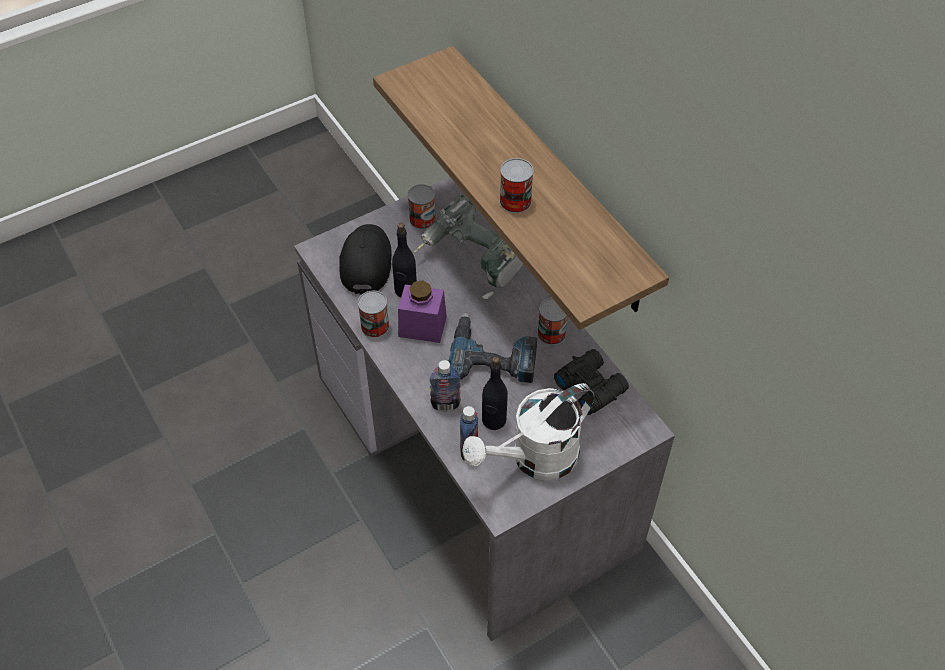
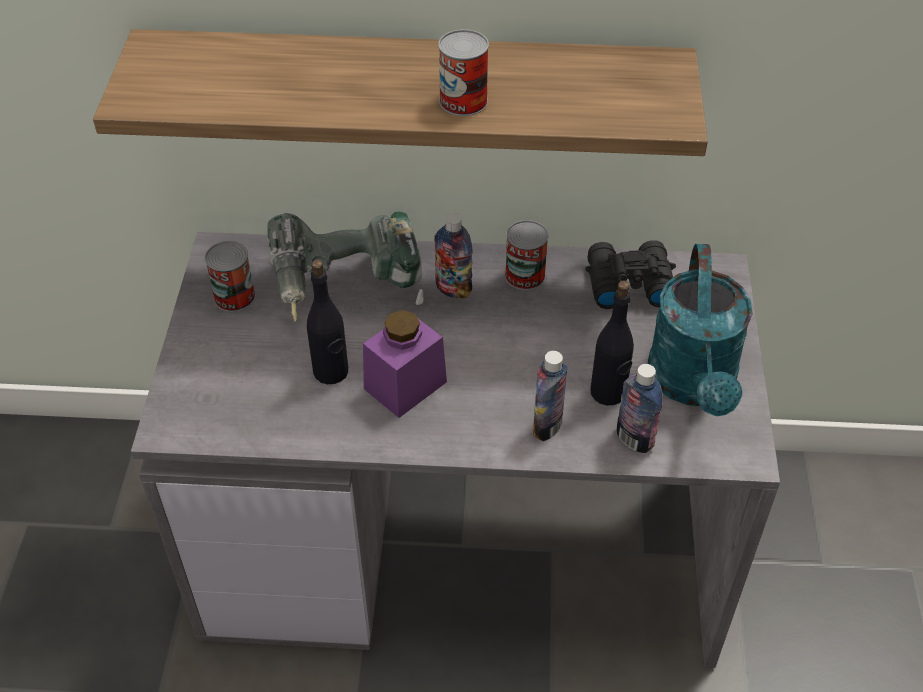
camera: 55 degrees left, 5 degrees down
black cap [339,224,391,294] -> none
can [358,291,389,338] -> none
power drill [448,313,537,383] -> none
white watering can [462,383,594,481] -> turquoise watering can [648,244,753,416]
none -> bottle [434,213,473,298]

